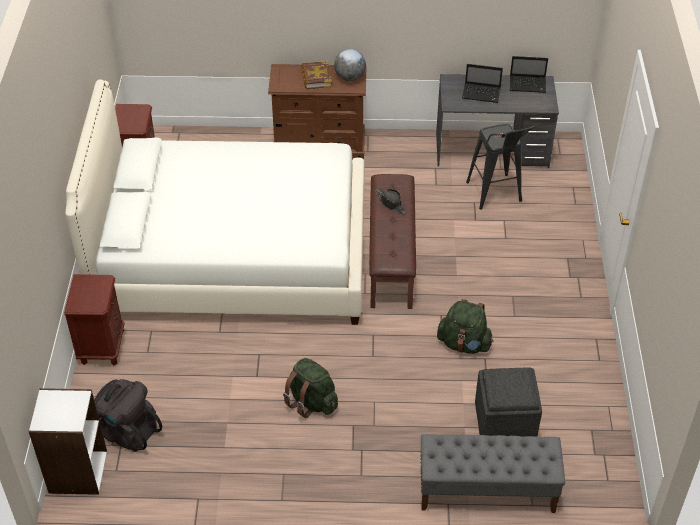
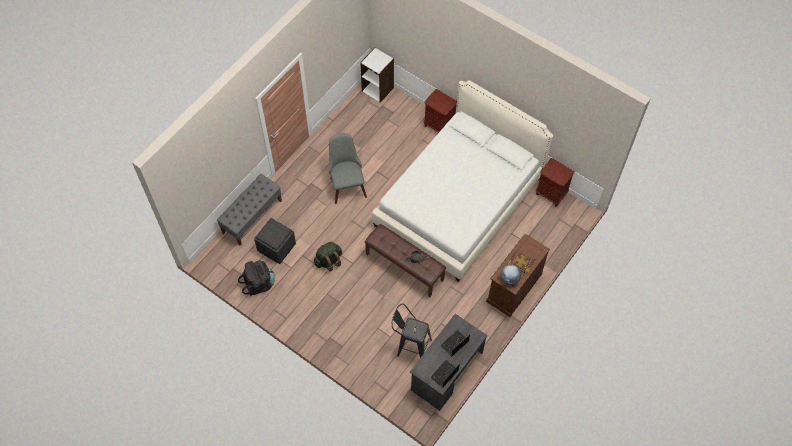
camera: 125 degrees right, 15 degrees up
black backpack [94,379,162,452] -> black backpack moved to [238,260,275,296]
green backpack [283,358,338,418] -> grey chair [329,133,367,204]

